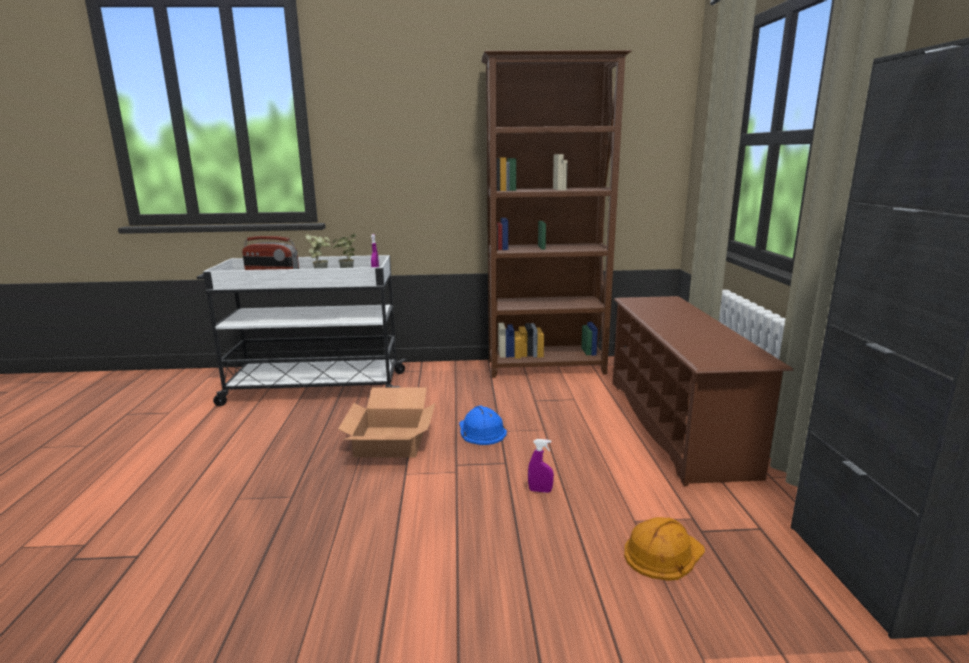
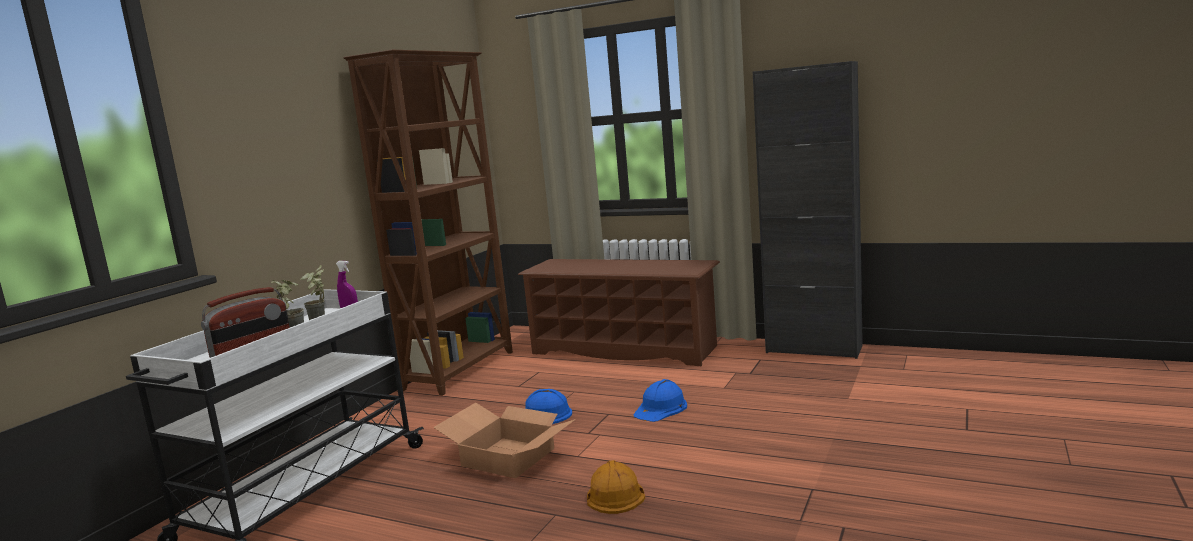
camera: 60 degrees left, 5 degrees down
purple spray bottle [528,439,554,493] -> blue hard hat [634,379,687,422]
orange hard hat [624,517,705,581] -> orange hard hat moved to [587,460,645,514]

